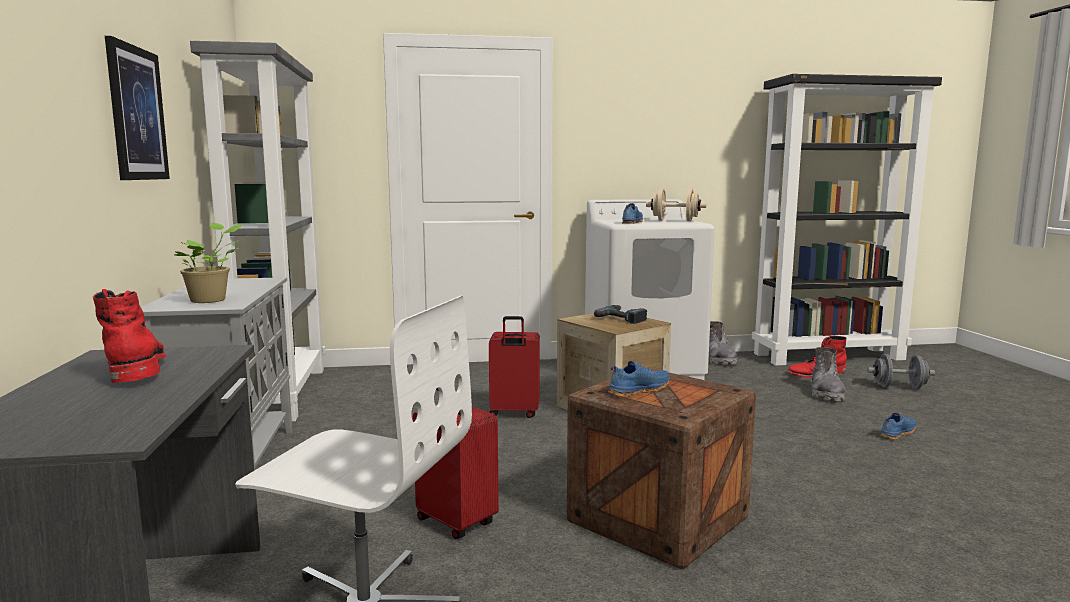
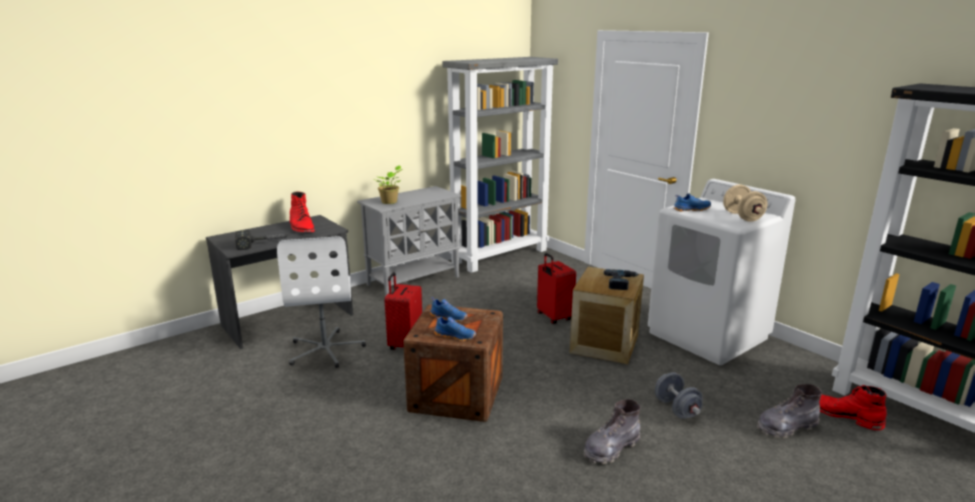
camera: 60 degrees right, 10 degrees up
red boot [93,289,167,383] -> red boot turned 120 degrees clockwise [290,191,315,232]
picture [105,36,170,180] -> none
grey boot [708,321,737,365] -> grey boot moved to [584,399,641,464]
grey dumbbell [867,354,935,389] -> grey dumbbell moved to [655,372,703,419]
blue shoe [880,412,916,440] -> blue shoe moved to [434,315,476,341]
none -> hammer [235,230,290,250]

